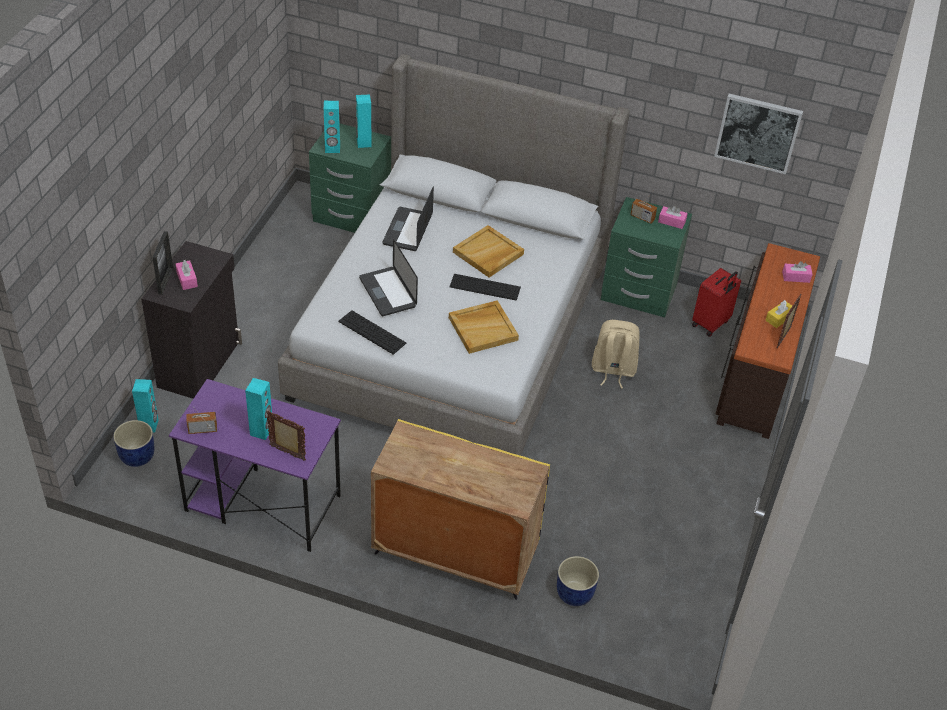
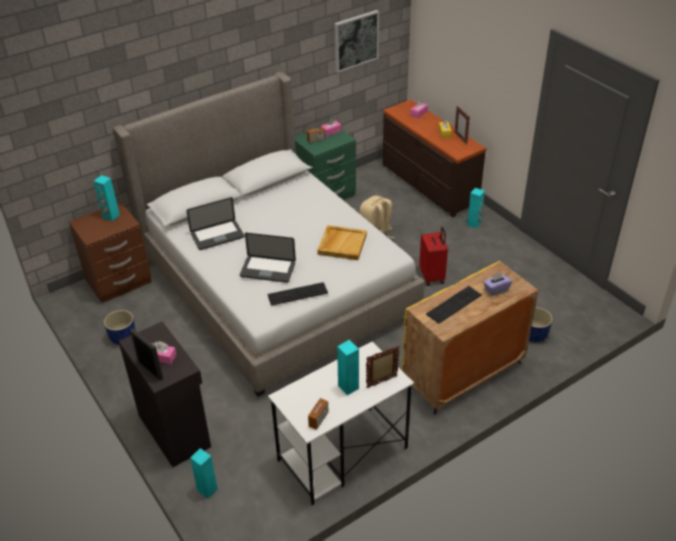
camera: 50 degrees left, 5 degrees down
blue planter [113,420,154,467] -> blue planter moved to [104,310,136,345]
purple desk [169,379,341,552] -> white desk [268,342,414,505]
green nightstand [309,123,391,233] -> brown nightstand [69,202,152,303]
turquoise speaker [324,101,340,153] -> turquoise speaker moved to [467,188,485,228]
laptop [382,186,434,251] -> laptop turned 75 degrees counterclockwise [186,197,245,250]
keyboard [449,274,521,301] -> keyboard moved to [426,286,482,324]
beige tray [453,225,524,278] -> none
red suitcase [692,268,741,336] -> red suitcase moved to [419,227,448,286]
none -> purple tissue box [483,272,512,296]

